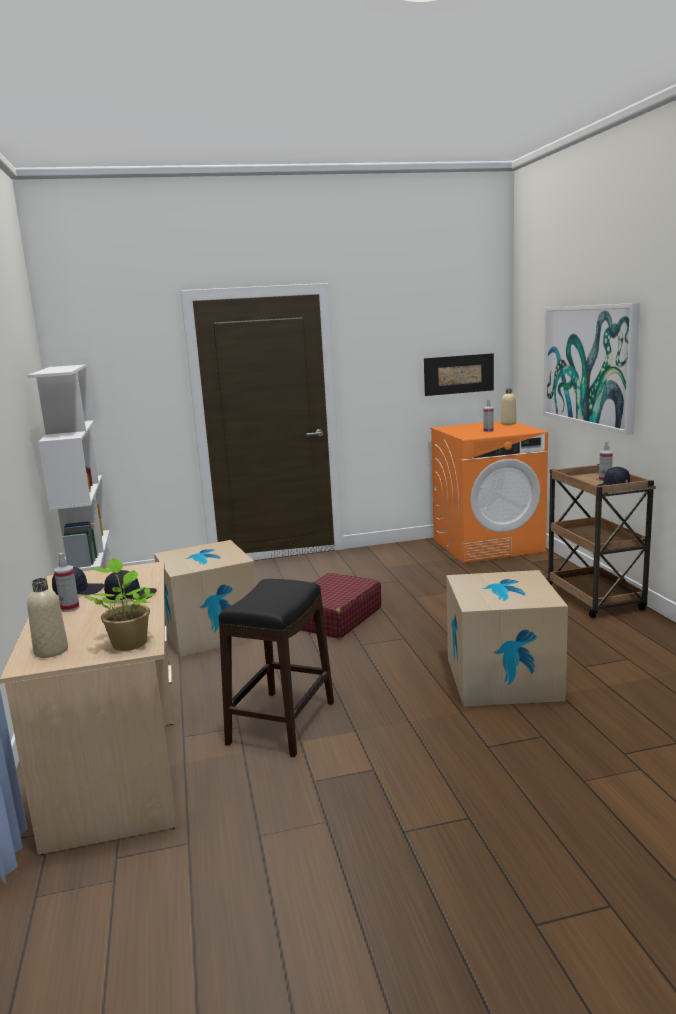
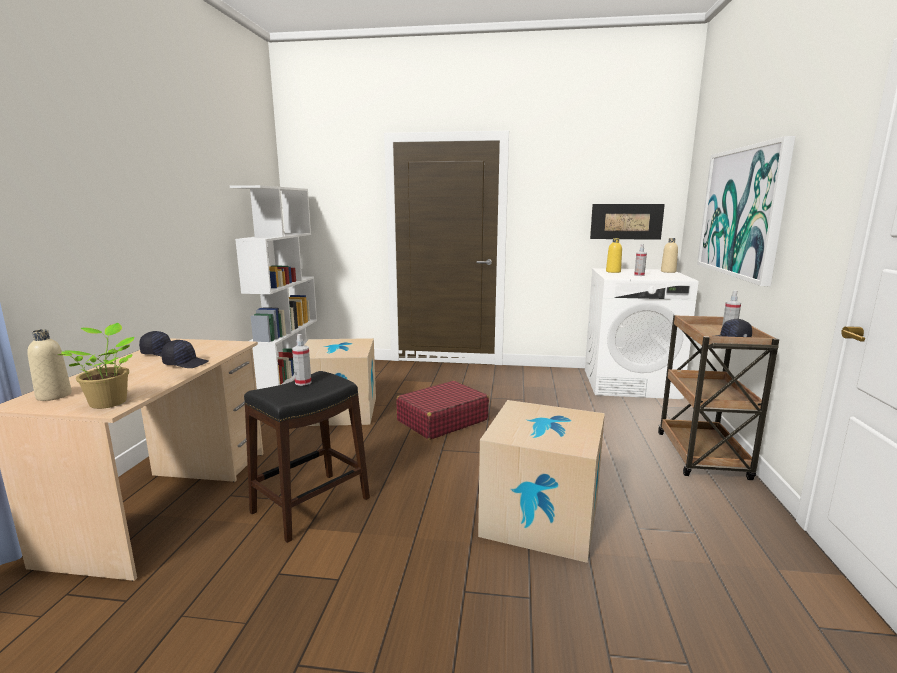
camera: 20 degrees right, 0 degrees up
spray bottle [54,553,79,612] -> spray bottle moved to [292,334,311,386]
orange washing machine [430,421,548,563] -> white washing machine [585,268,698,399]
none -> yellow bottle [606,238,622,273]

